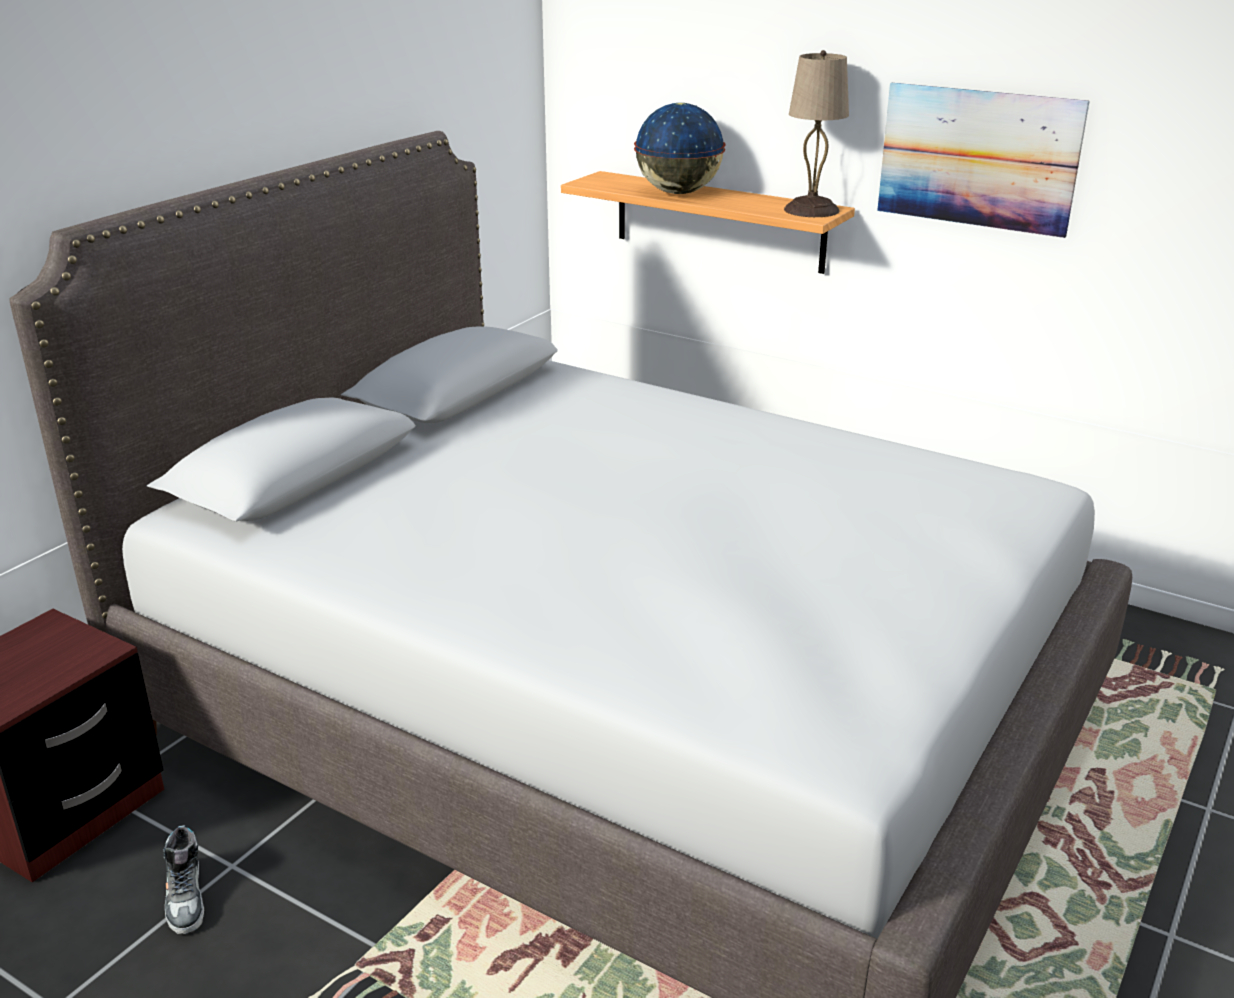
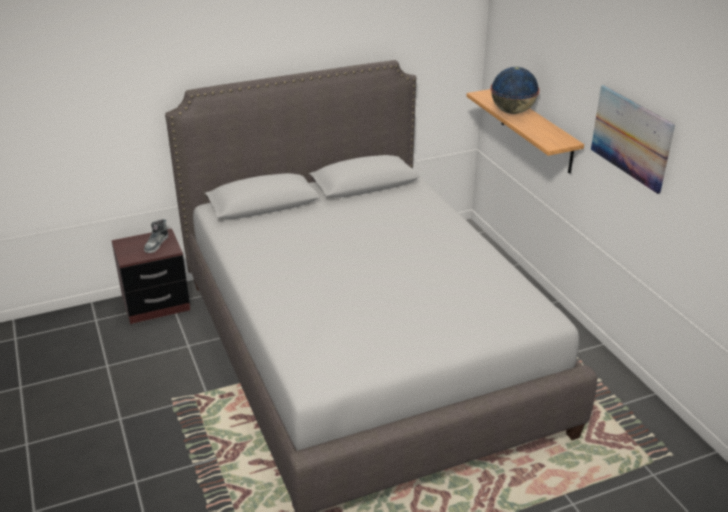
camera: 35 degrees right, 5 degrees up
shoe [163,825,205,934] -> shoe moved to [144,219,168,253]
beige table lamp [784,50,849,217] -> none

